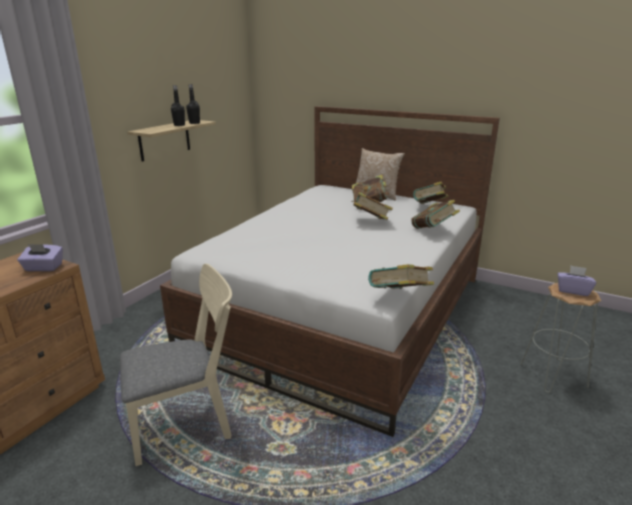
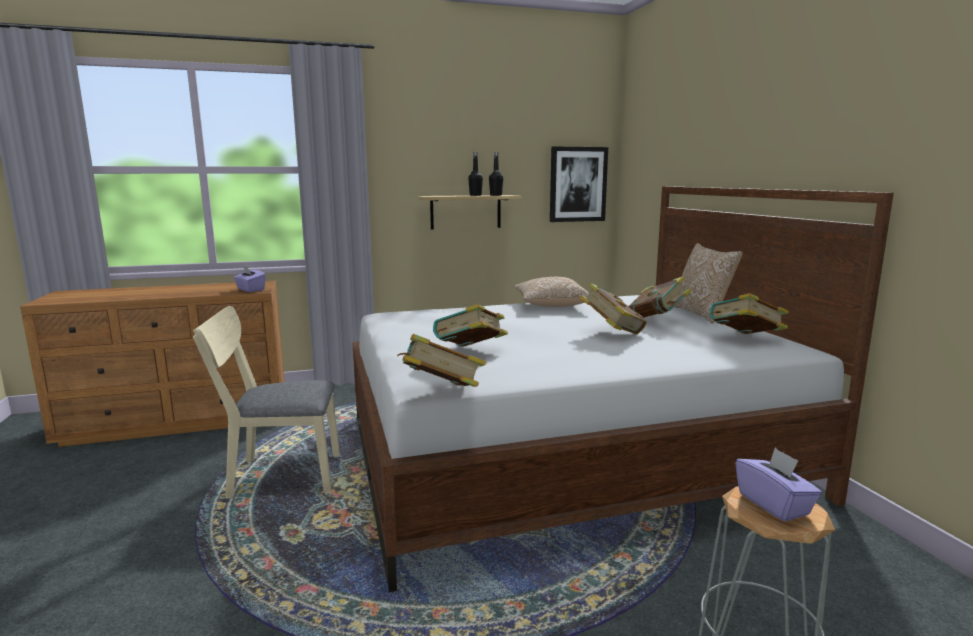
camera: 45 degrees right, 10 degrees down
beige chair [120,264,232,466] -> beige chair turned 150 degrees clockwise [193,306,340,499]
book [411,200,460,229] -> book moved to [433,304,508,347]
none -> pillow [514,277,590,307]
none -> picture [550,146,608,222]

